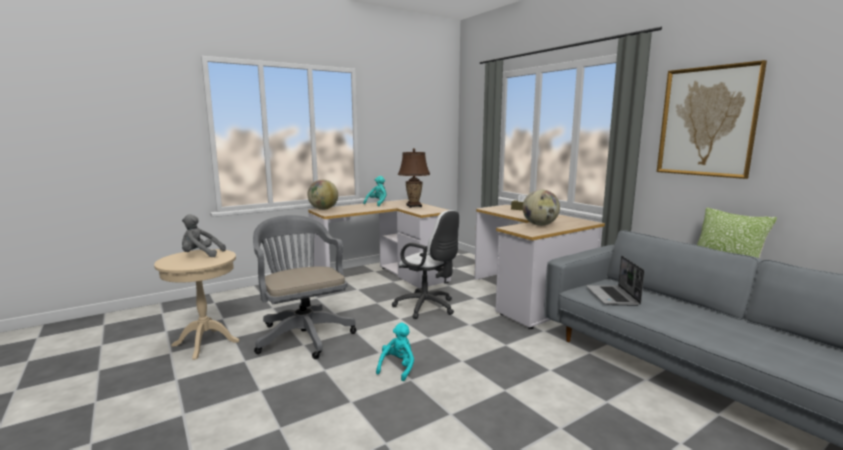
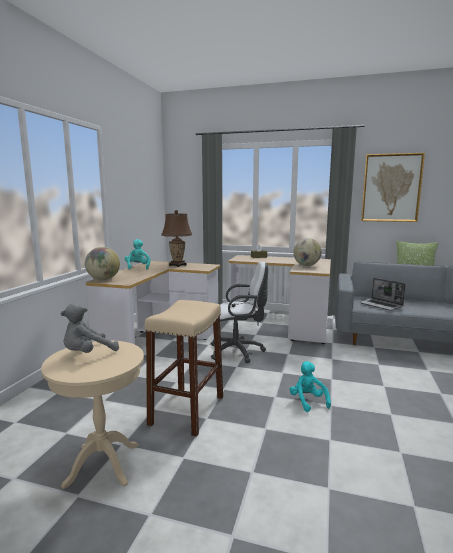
camera: 40 degrees left, 0 degrees up
grey office chair [253,215,357,359] -> beige stool [145,300,223,437]

